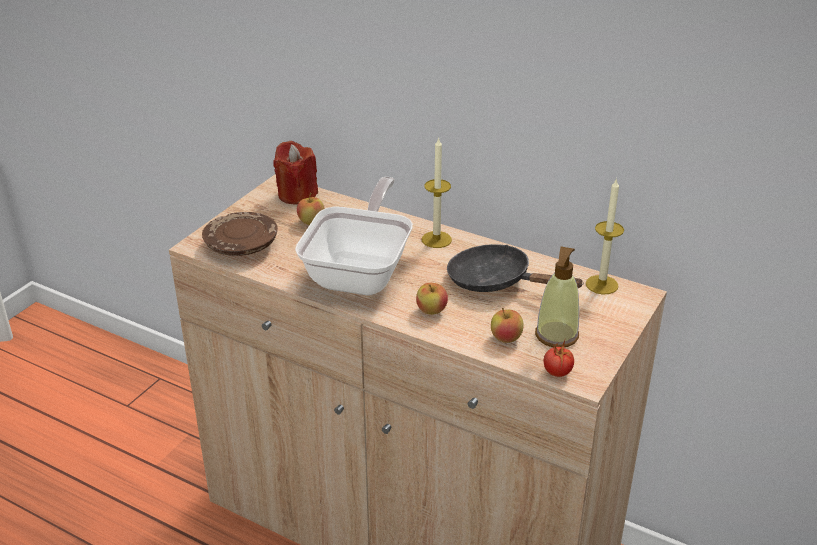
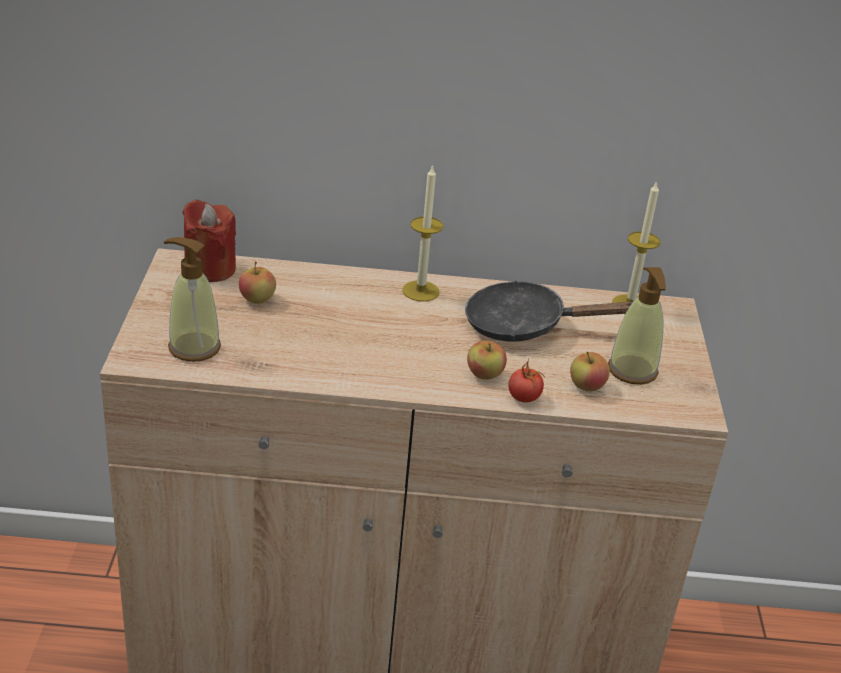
camera: 30 degrees left, 0 degrees up
brown plate [202,212,278,256] -> soap dispenser [164,237,221,362]
frying pan [295,177,413,295] -> none
tomato [544,341,574,377] -> tomato moved to [508,358,545,403]

